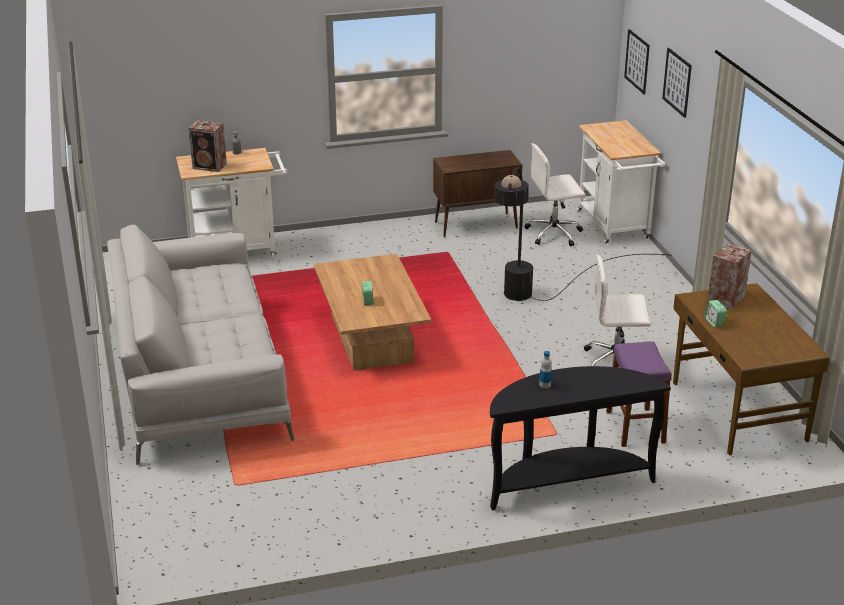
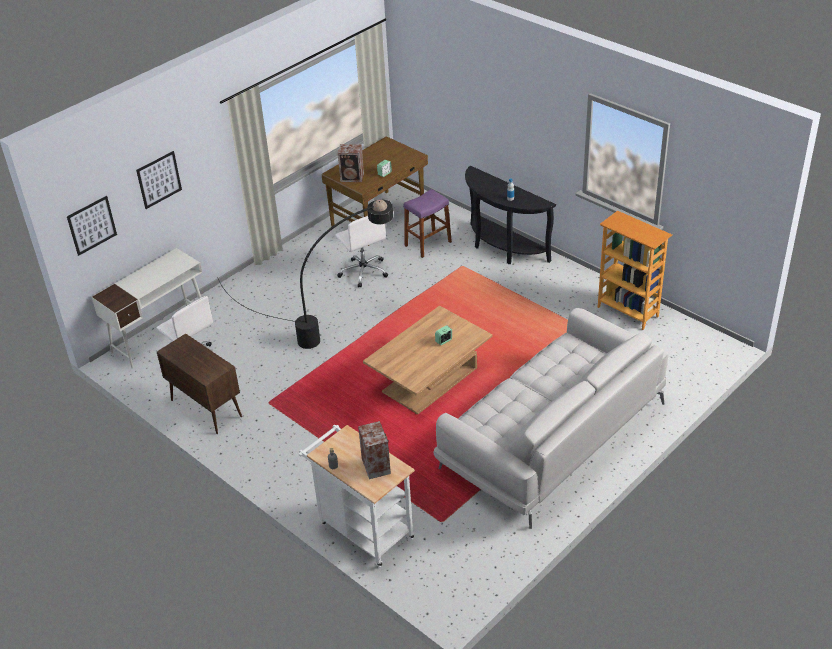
camera: 120 degrees left, 10 degrees up
white cart [576,120,666,245] -> white desk [92,248,202,368]
none -> bookcase [598,211,672,330]

